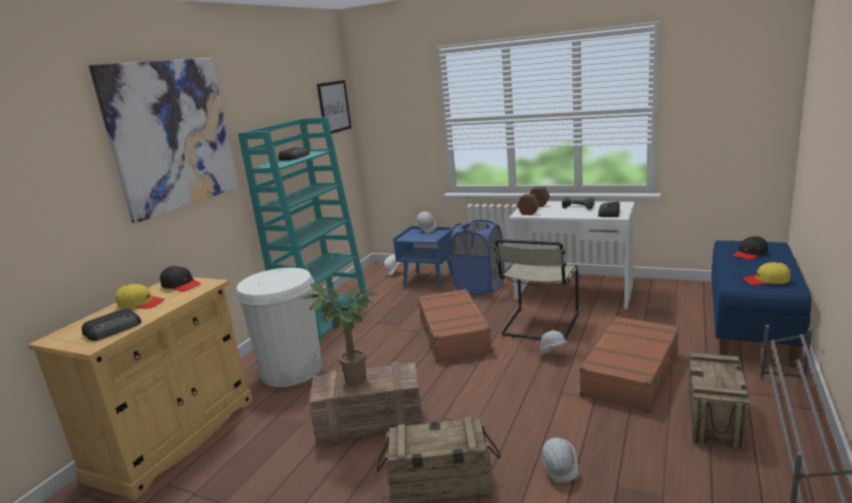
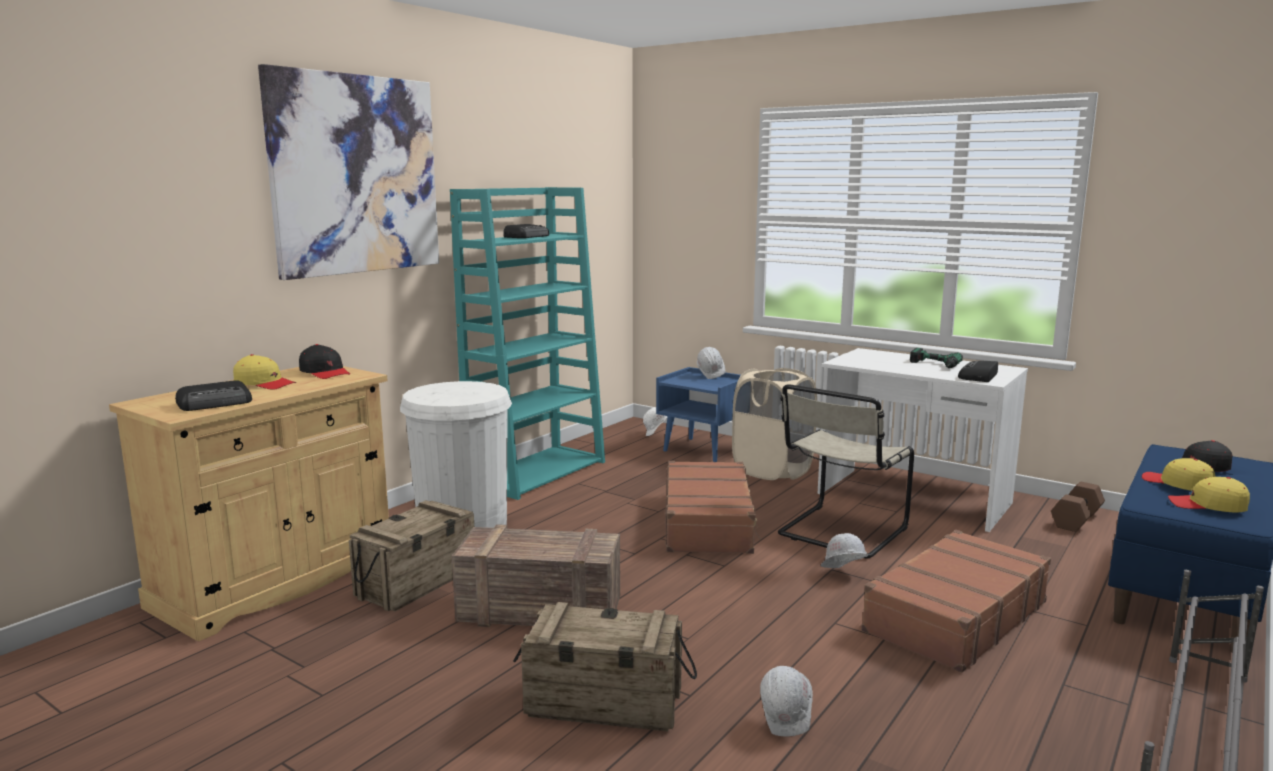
camera: 10 degrees right, 5 degrees down
potted plant [302,283,378,386] -> none
picture [317,80,351,134] -> none
blue laundry basket [450,220,504,295] -> beige laundry basket [732,368,817,480]
brown dumbbell [517,187,550,215] -> brown dumbbell moved to [1051,482,1105,532]
crate [688,352,751,451] -> crate moved to [349,500,474,611]
none -> yellow cap [1142,458,1215,491]

